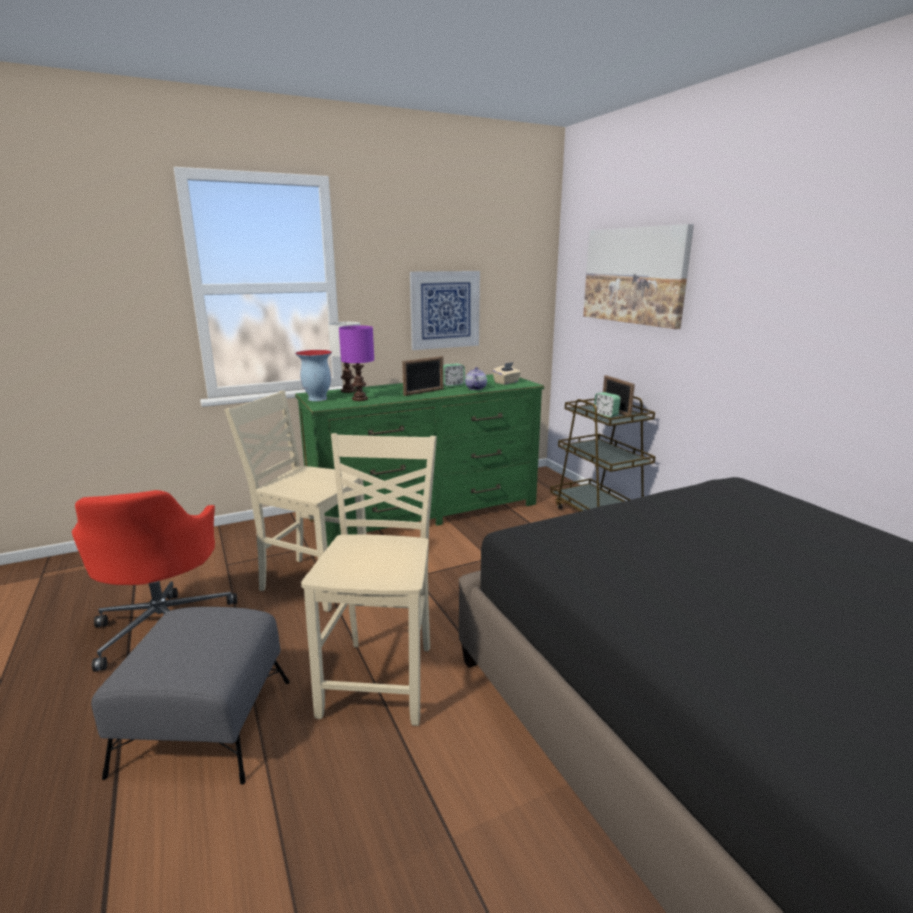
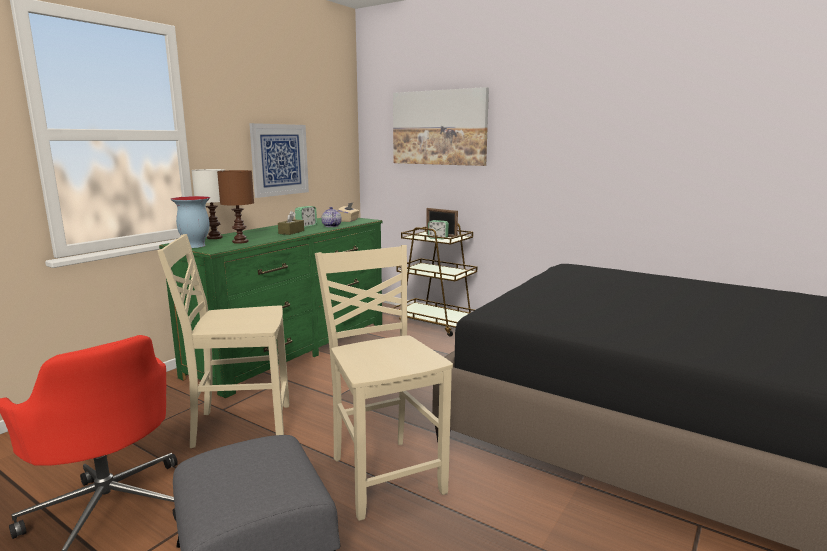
camera: 30 degrees left, 5 degrees down
purple table lamp [339,326,374,401] -> brown table lamp [217,170,254,244]
picture frame [402,356,443,396] -> brown tissue box [278,211,304,235]

